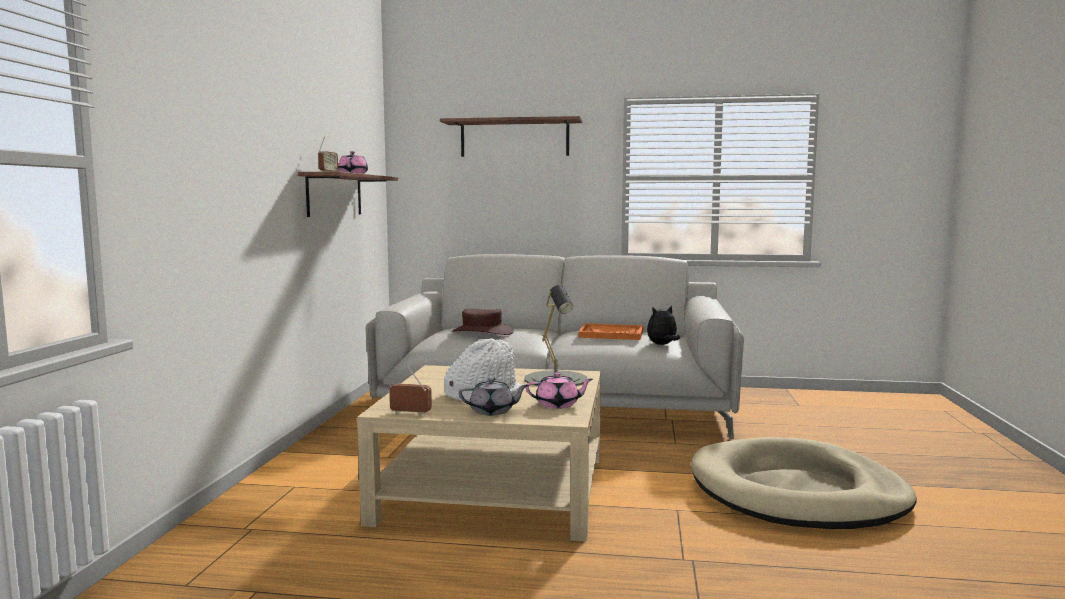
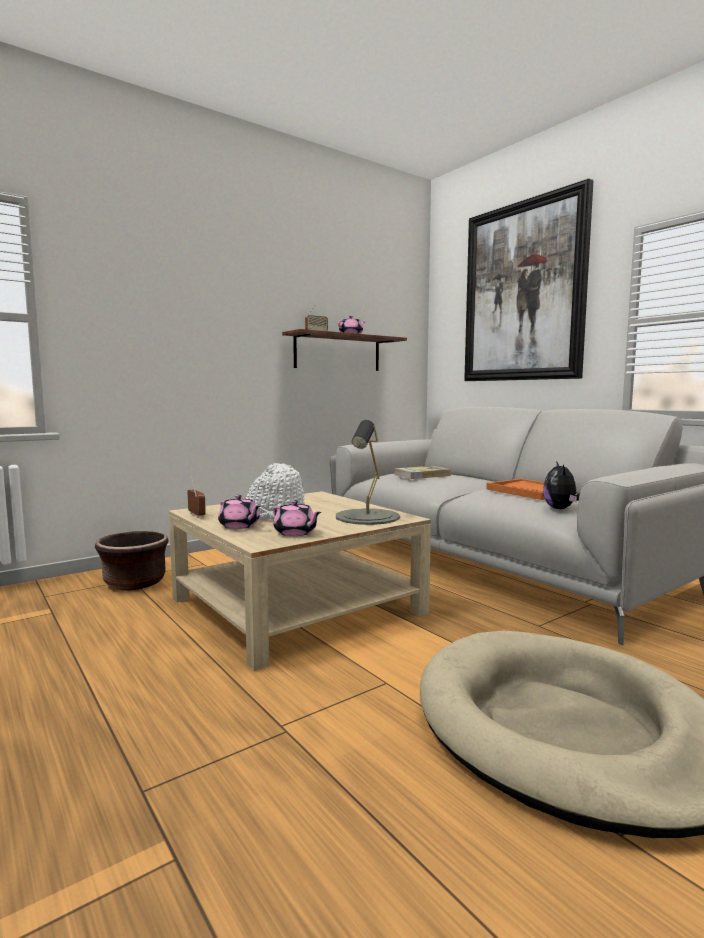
camera: 45 degrees right, 0 degrees up
shelf [440,116,583,157] -> picture [464,179,593,381]
brown hat [452,308,514,335] -> book [394,466,451,479]
grey teapot [459,378,529,415] -> pink teapot [218,495,260,529]
plush toy [647,305,680,345] -> plush toy turned 105 degrees counterclockwise [543,461,580,509]
none -> brown planter [95,531,169,590]

